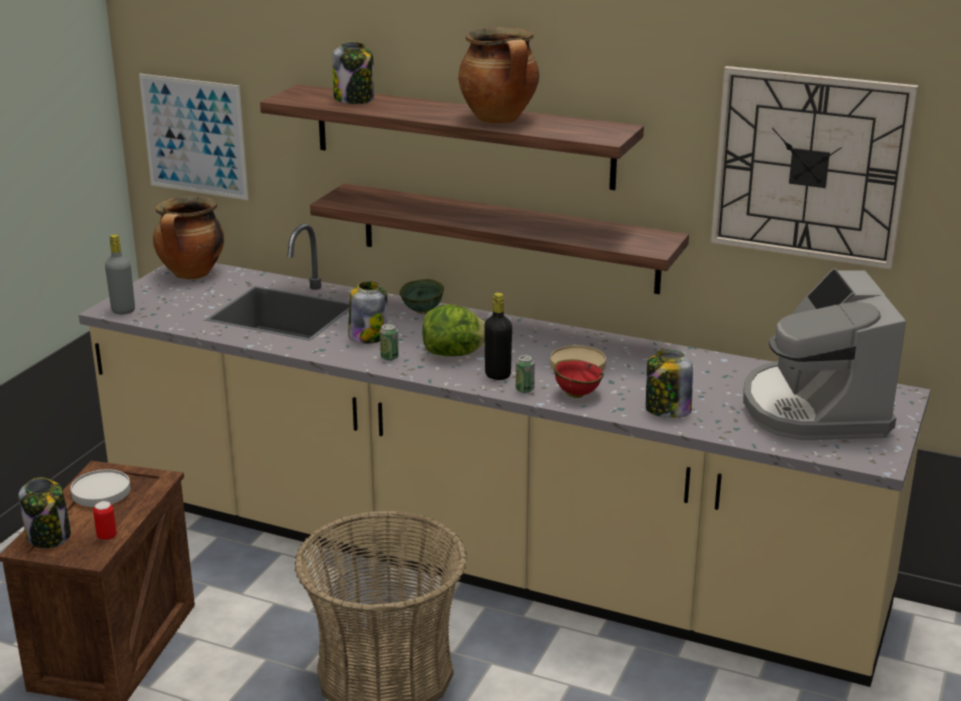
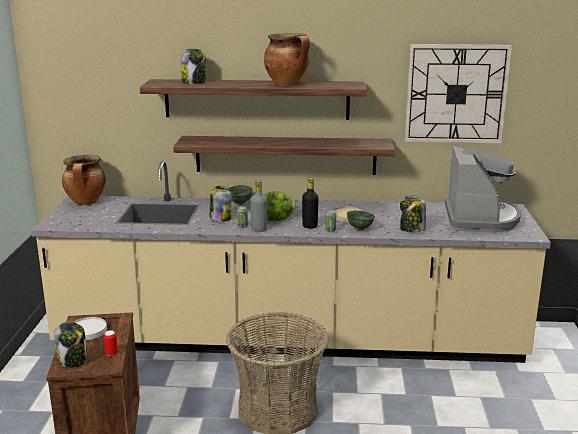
camera: 20 degrees left, 5 degrees down
grey bottle [105,234,135,314] -> grey bottle moved to [250,180,267,232]
picture [139,74,248,200] -> none
red bowl [554,359,604,398] -> green bowl [347,211,375,231]
coffee machine [743,269,906,440] -> coffee machine turned 150 degrees counterclockwise [445,146,521,233]

